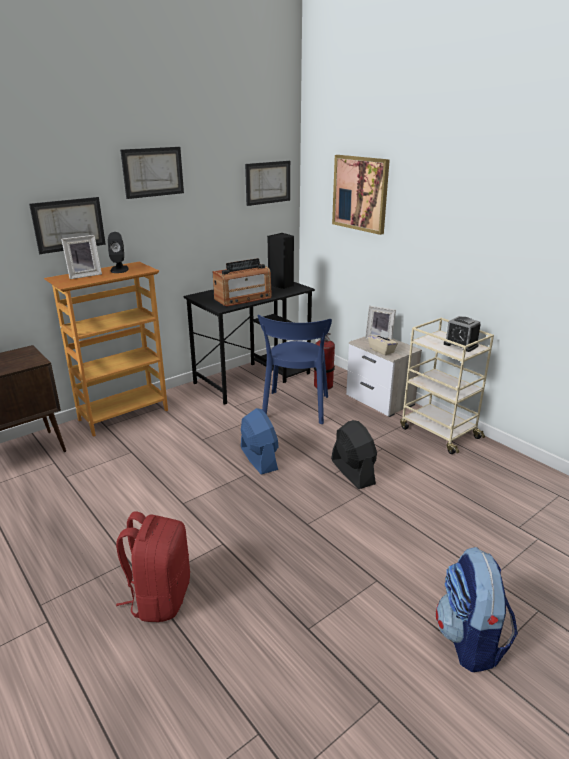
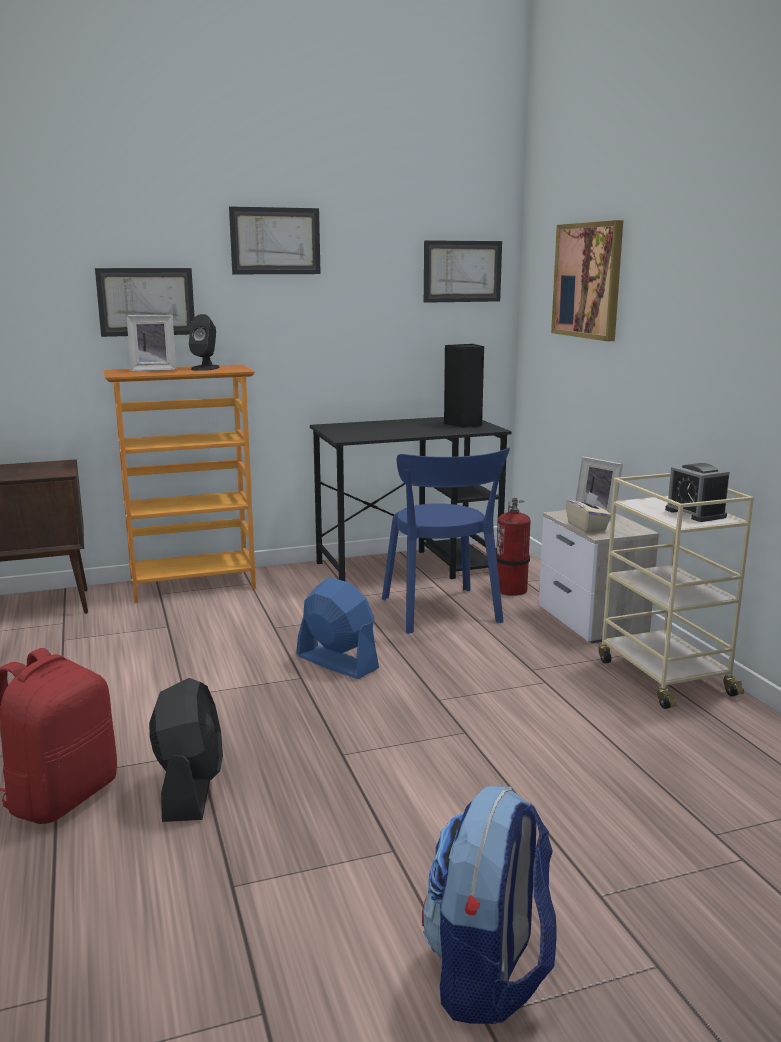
camera: 20 degrees right, 10 degrees down
radio [213,258,272,307] -> none
blue fan [241,408,279,475] -> blue fan turned 45 degrees counterclockwise [296,578,379,679]
blue chair [258,315,332,424] -> blue chair turned 45 degrees counterclockwise [382,447,510,634]
black fan [331,420,377,489] -> black fan moved to [149,678,223,822]

